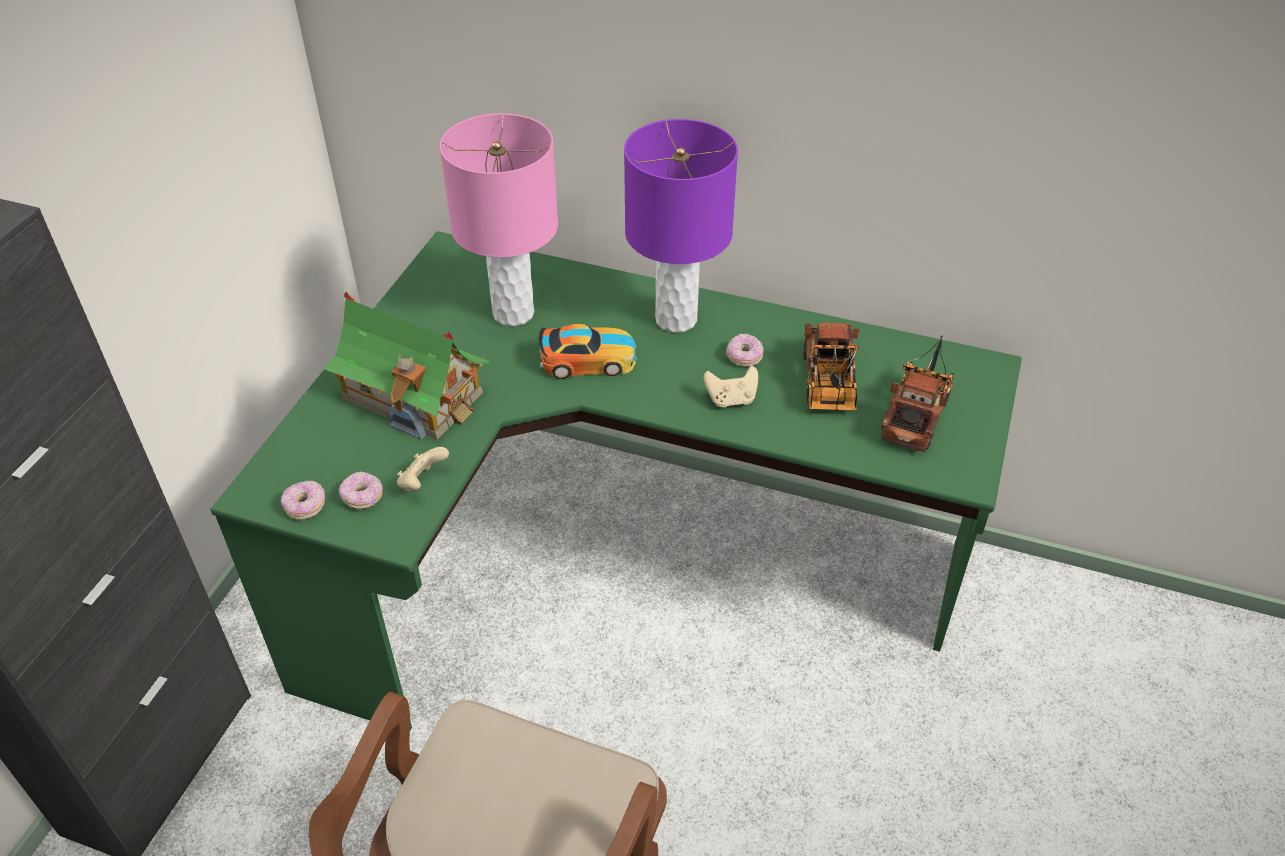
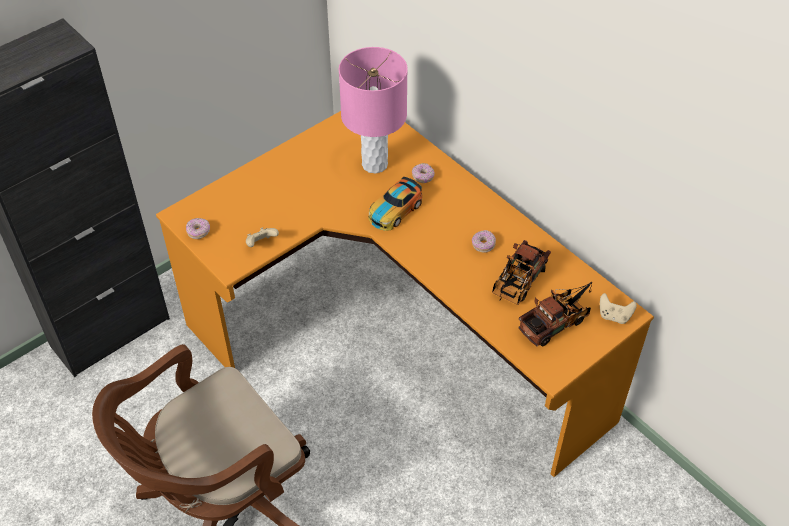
camera: 30 degrees right, 5 degrees up
green desk [210,231,1022,731] -> orange desk [156,111,654,477]
toy house [323,291,490,440] -> none
donut [339,471,383,509] -> donut moved to [412,163,435,183]
toy car [539,324,637,379] -> toy car turned 105 degrees clockwise [368,177,422,231]
purple table lamp [624,119,738,333] -> none
beige game controller [703,366,758,407] -> beige game controller moved to [600,293,637,324]

